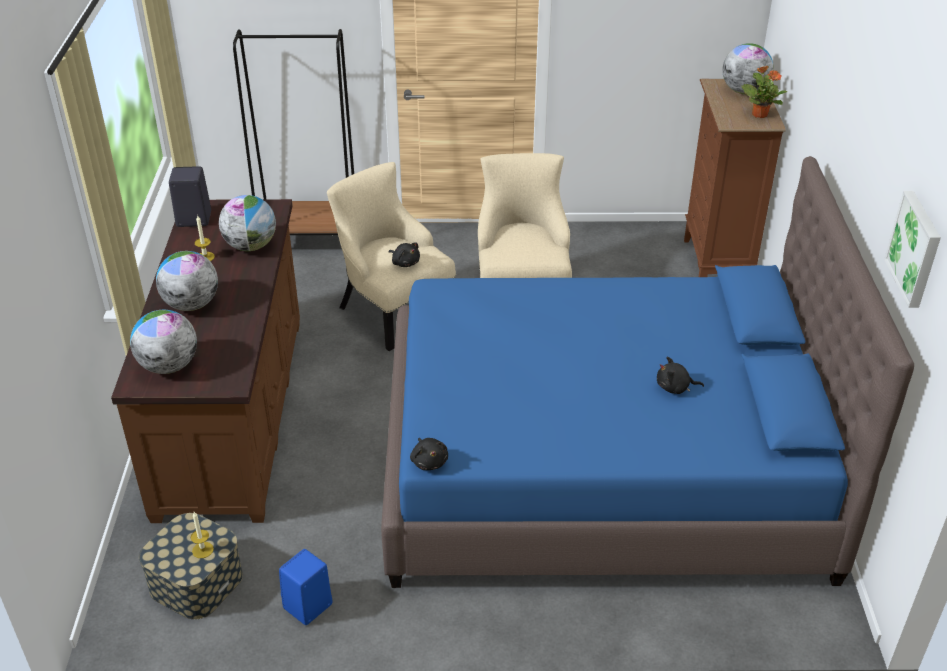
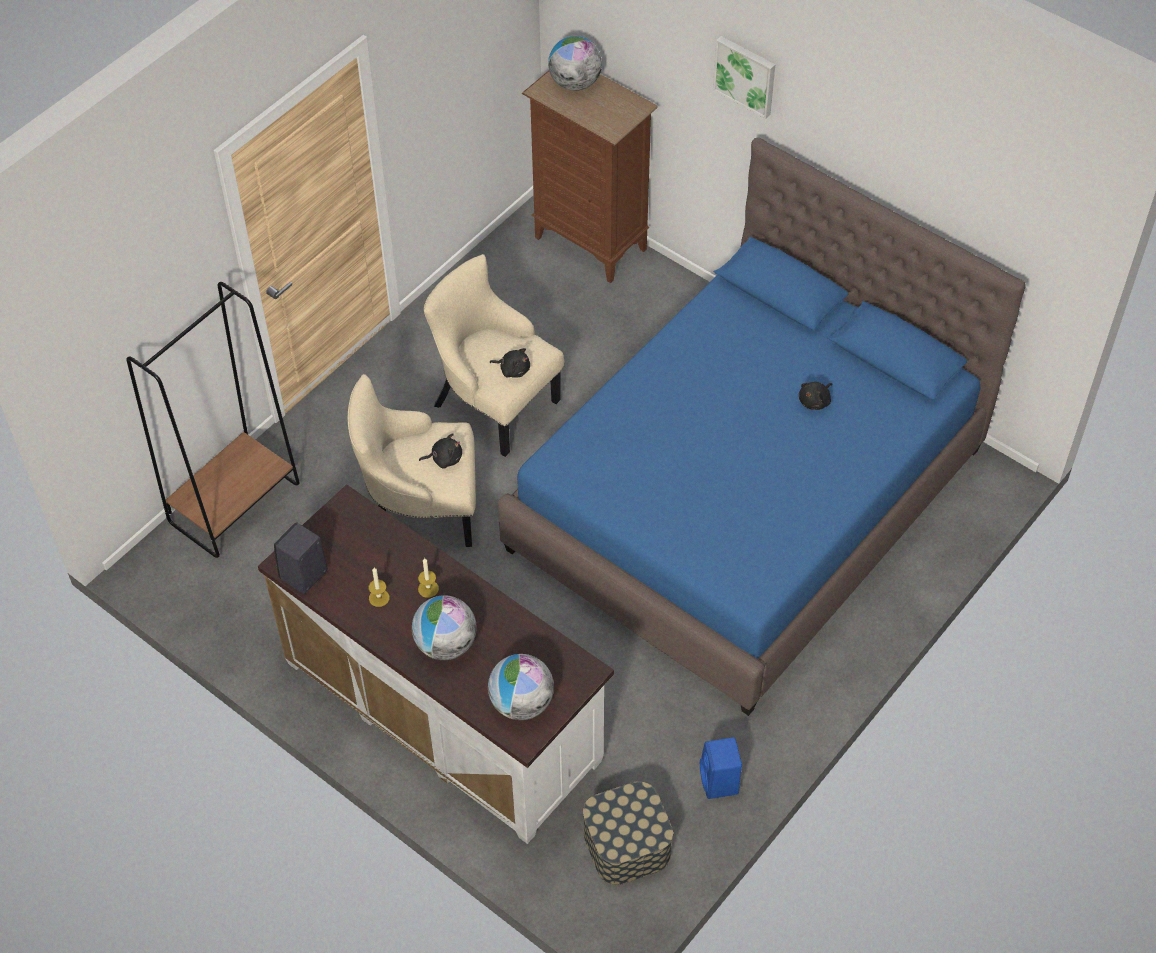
camera: 50 degrees left, 15 degrees up
brown cabinet [111,199,300,523] -> white cabinet [258,484,614,844]
candle [190,512,214,558] -> candle moved to [418,558,439,598]
globe [219,195,276,251] -> none
black plush toy [410,438,448,470] -> black plush toy moved to [489,348,530,378]
potted plant [741,66,787,118] -> none
picture [884,191,941,308] -> picture moved to [713,36,775,119]

